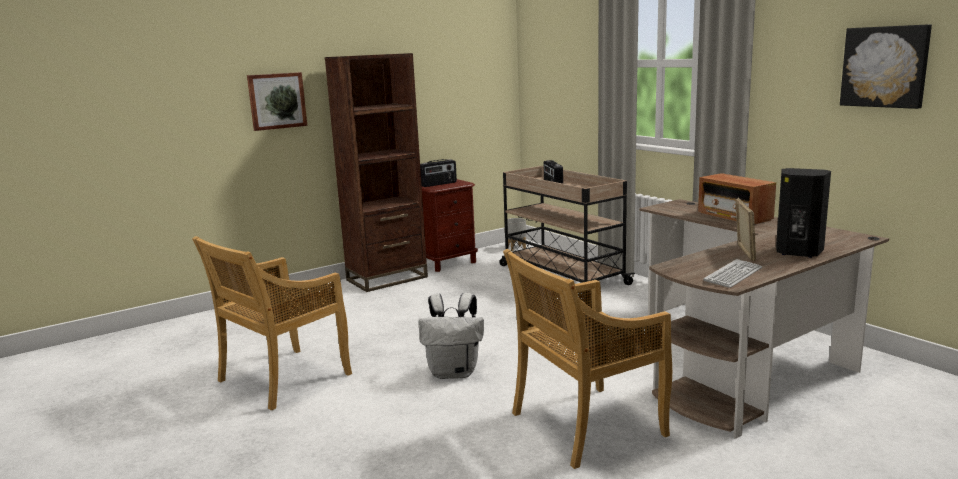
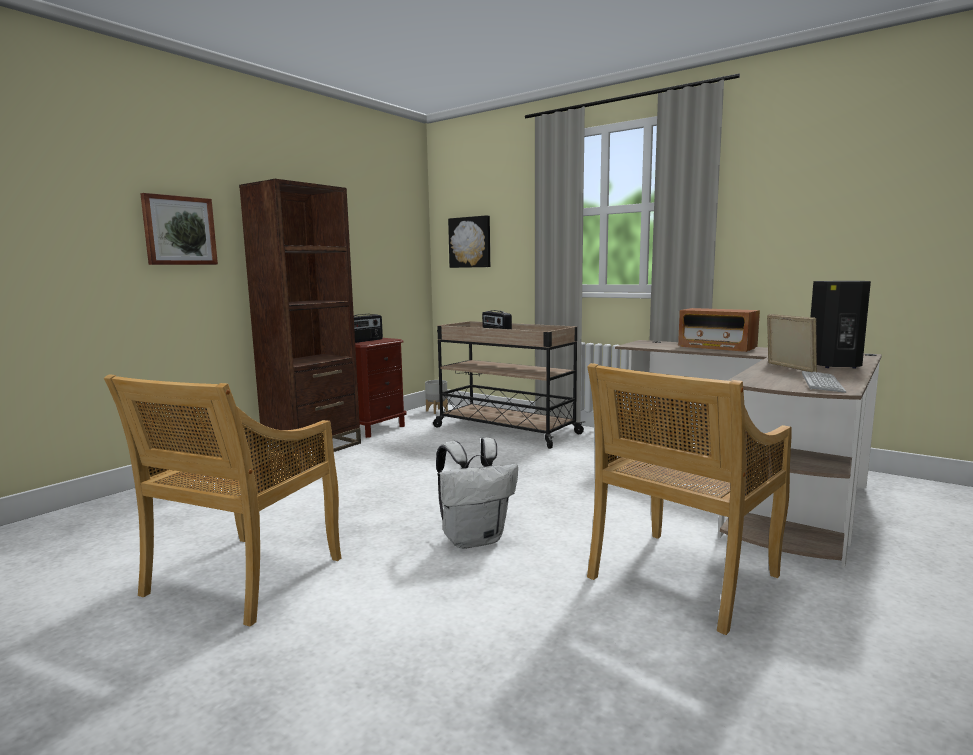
camera: 20 degrees left, 5 degrees down
picture [840,24,932,109] -> picture moved to [448,215,490,268]

